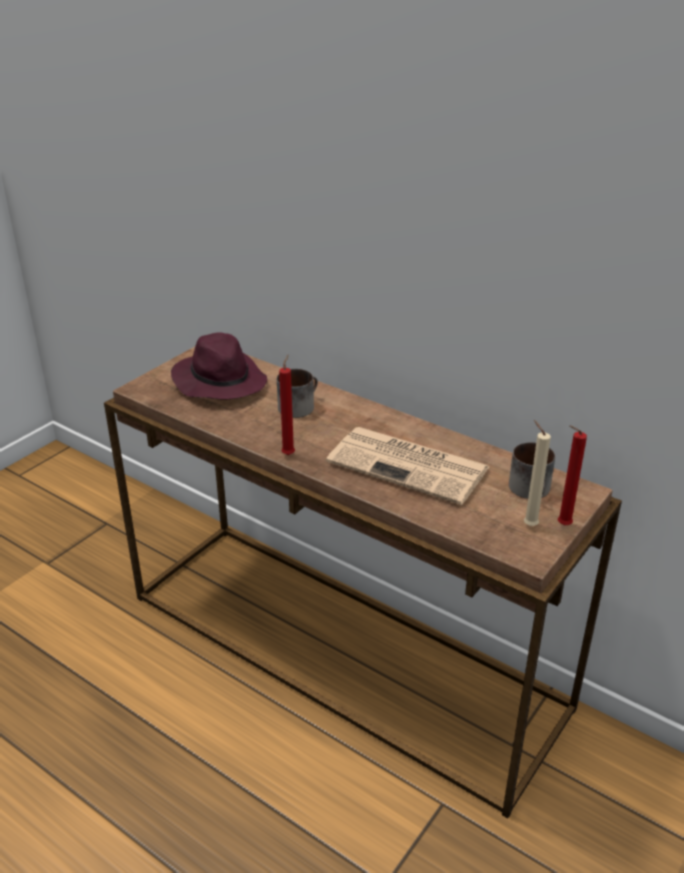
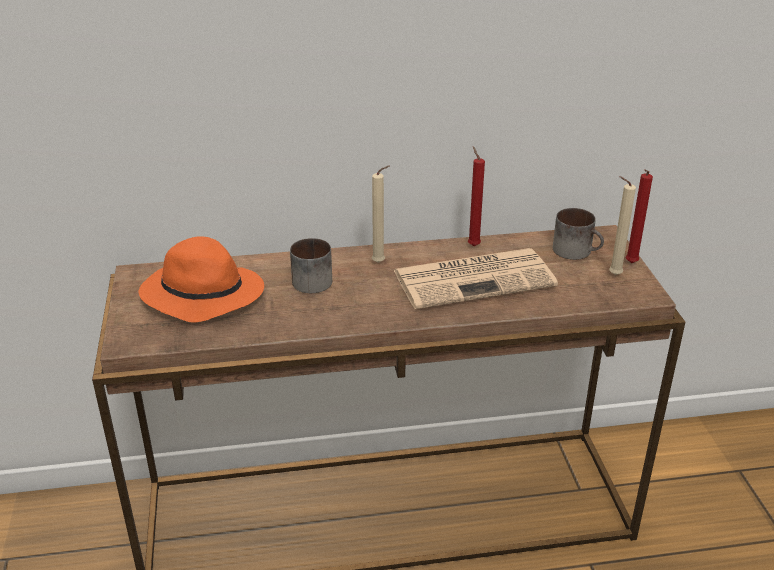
camera: 45 degrees left, 0 degrees up
purple hat [171,332,267,399] -> orange hat [139,236,264,323]
red candle [279,355,295,455] -> red candle moved to [468,146,485,246]
none -> beige candle [372,165,390,263]

